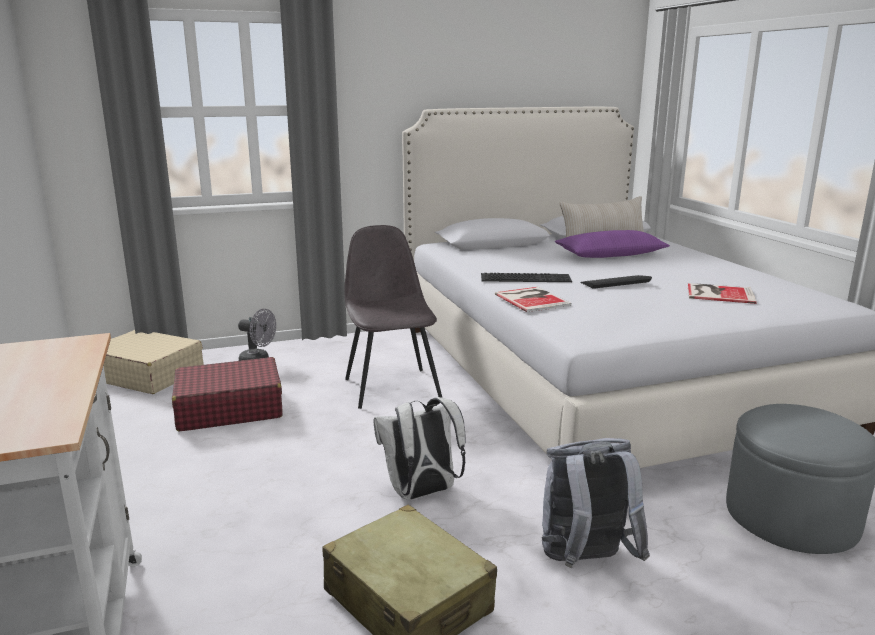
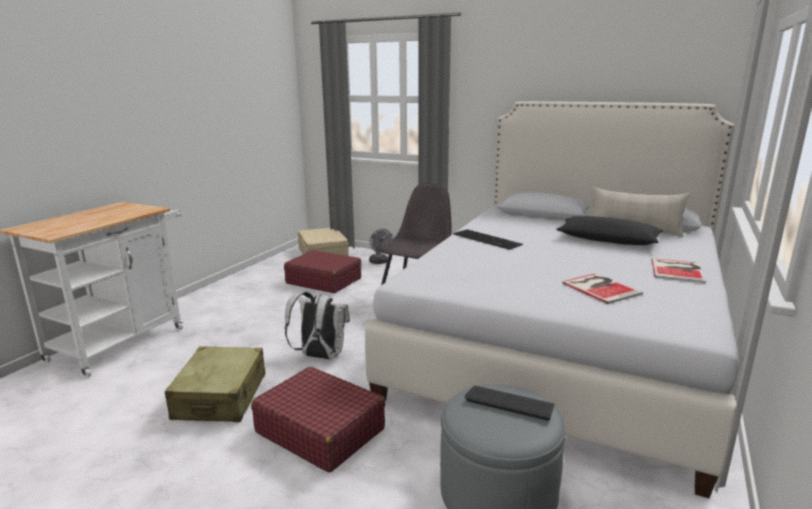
camera: 45 degrees right, 0 degrees up
book [495,287,572,312] -> book moved to [652,258,706,283]
grey backpack [542,438,650,568] -> red suitcase [251,367,386,472]
purple pillow [555,230,670,258] -> black pillow [556,216,663,245]
keyboard [580,275,652,289] -> keyboard moved to [465,386,555,421]

